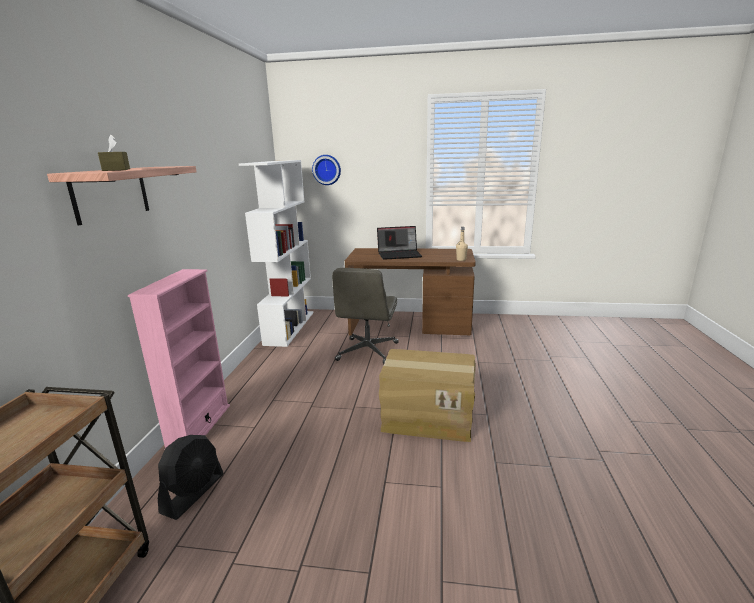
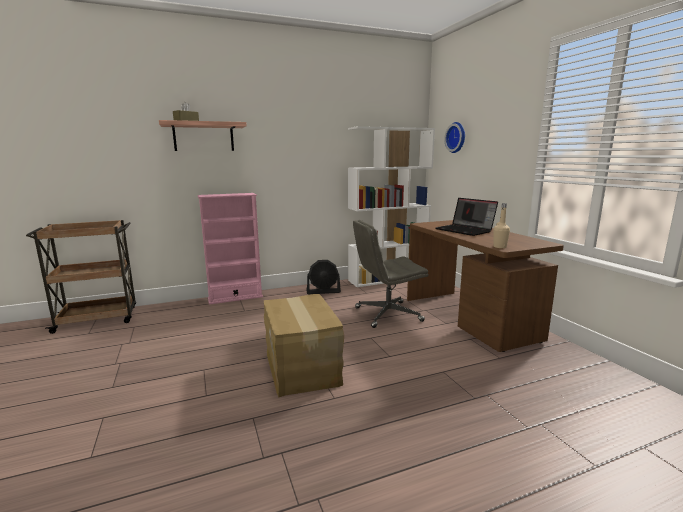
camera: 60 degrees right, 5 degrees down
black fan [158,435,223,520] -> black fan moved to [307,260,341,294]

